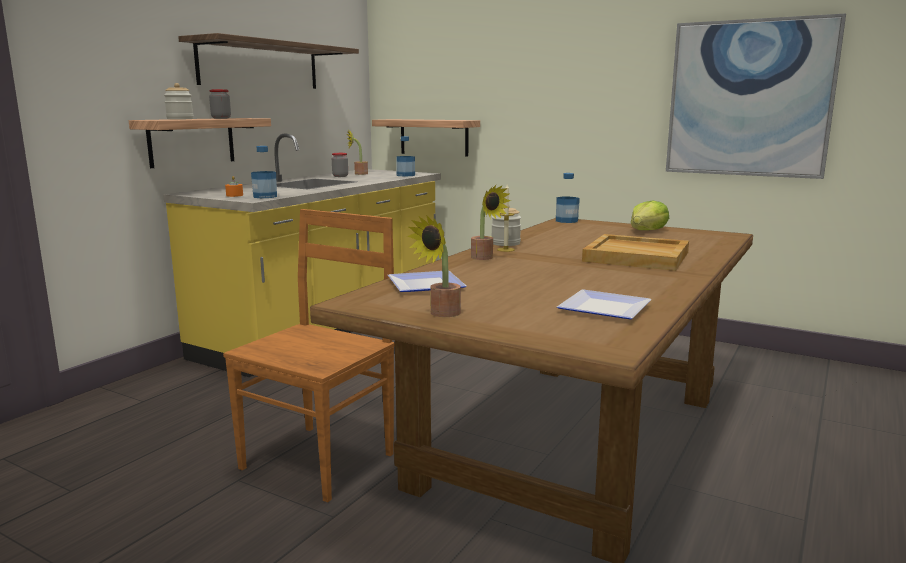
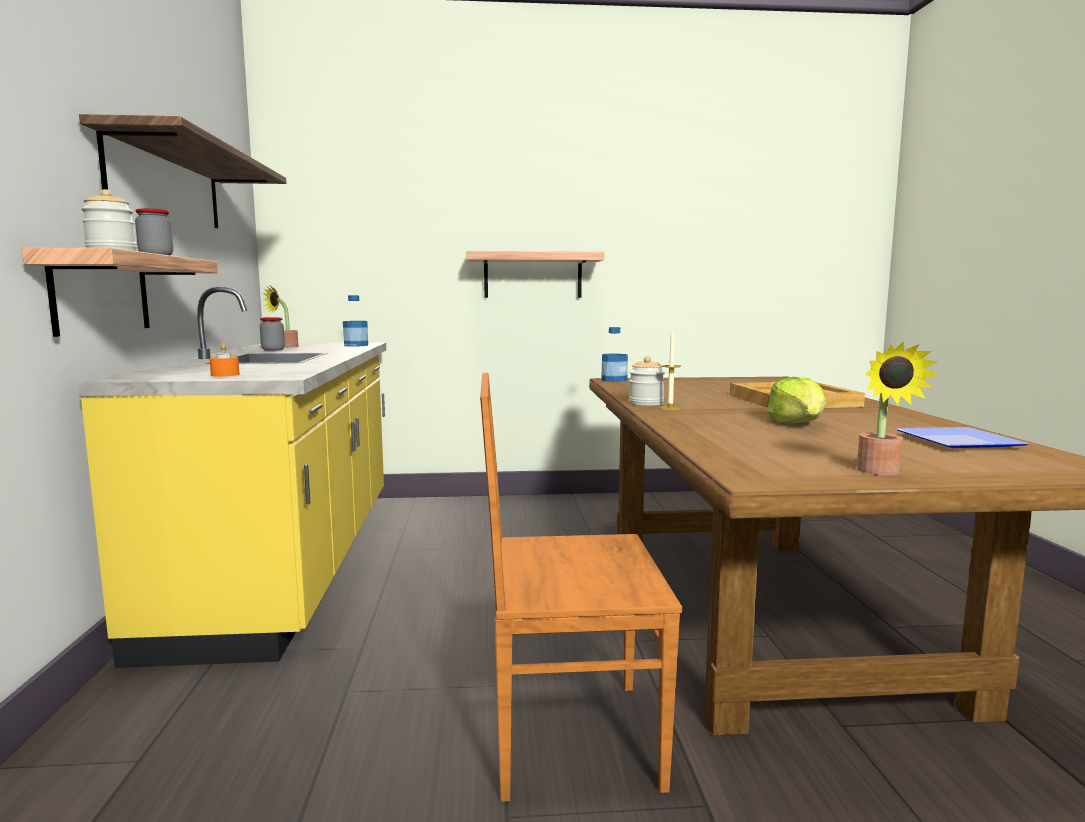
camera: 35 degrees left, 5 degrees down
brown chair [223,209,395,503] -> brown chair turned 90 degrees counterclockwise [480,373,682,802]
bottle [251,146,277,198] -> none
shelf [372,119,480,157] -> shelf moved to [466,251,604,298]
plate [388,271,467,292] -> none
potted plant [471,185,511,260] -> none
lettuce [631,201,669,230] -> lettuce moved to [767,377,826,424]
picture [666,13,846,179] -> none

